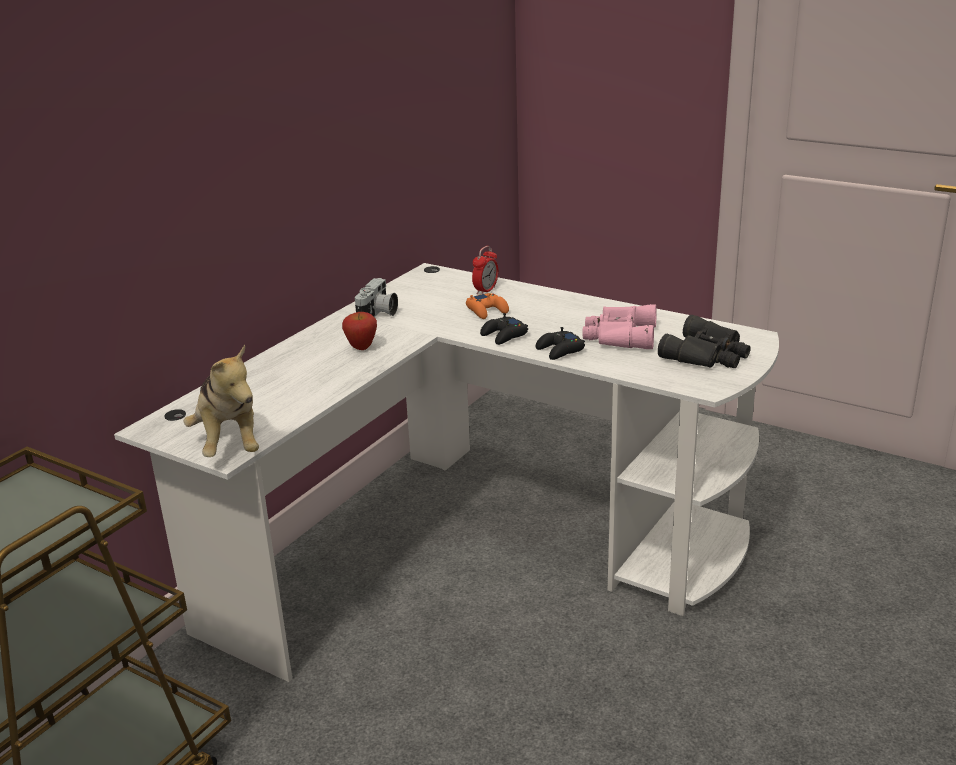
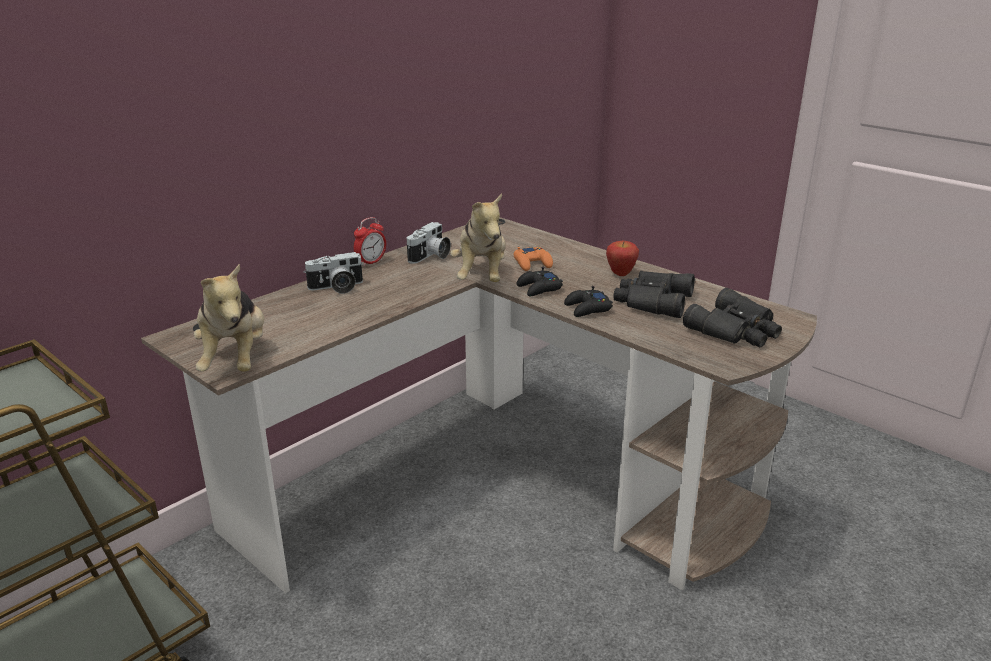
camera: 10 degrees right, 0 degrees up
white desk [114,263,779,682] -> brown desk [141,217,817,593]
apple [342,312,377,350] -> apple moved to [606,240,639,276]
alarm clock [472,246,498,294] -> alarm clock moved to [354,217,386,267]
pink binoculars [582,304,657,349] -> black binoculars [613,271,695,318]
none -> camera [305,252,363,294]
none -> plush toy [450,194,506,282]

